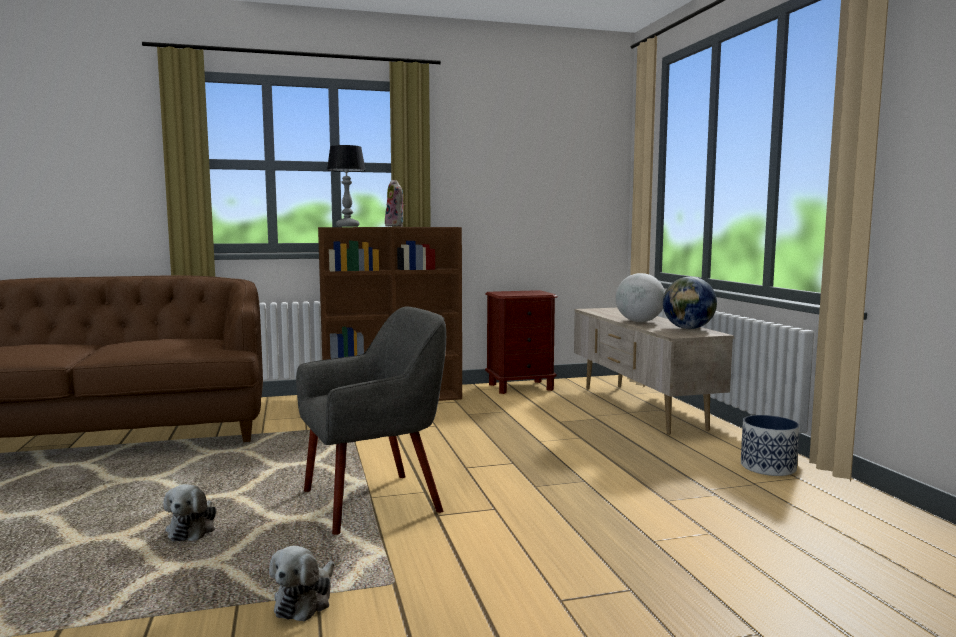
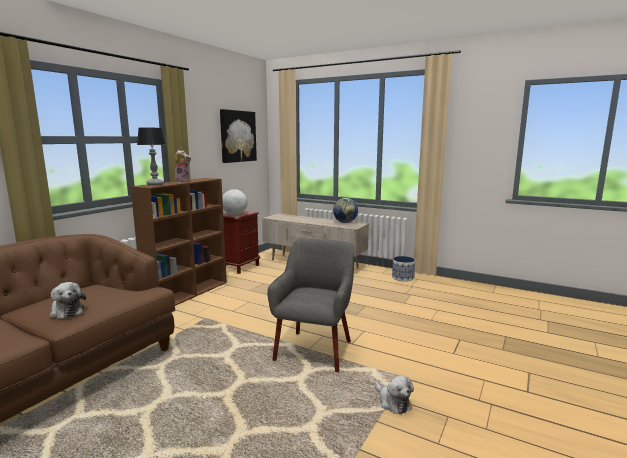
camera: 45 degrees left, 5 degrees up
plush toy [163,484,216,541] -> plush toy moved to [49,282,86,319]
globe [615,273,665,322] -> globe moved to [222,189,248,215]
none -> picture [220,109,257,163]

